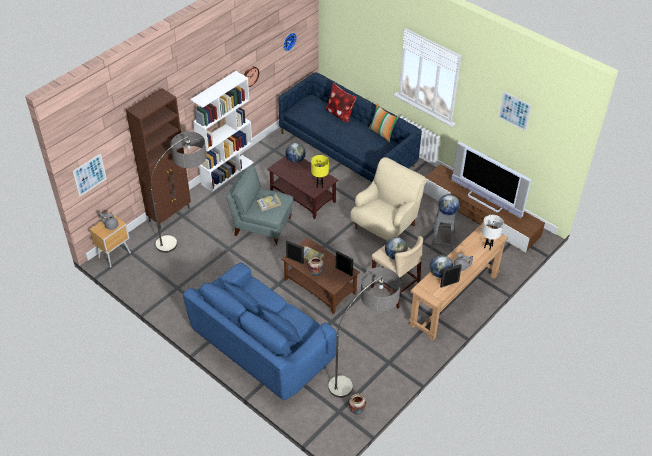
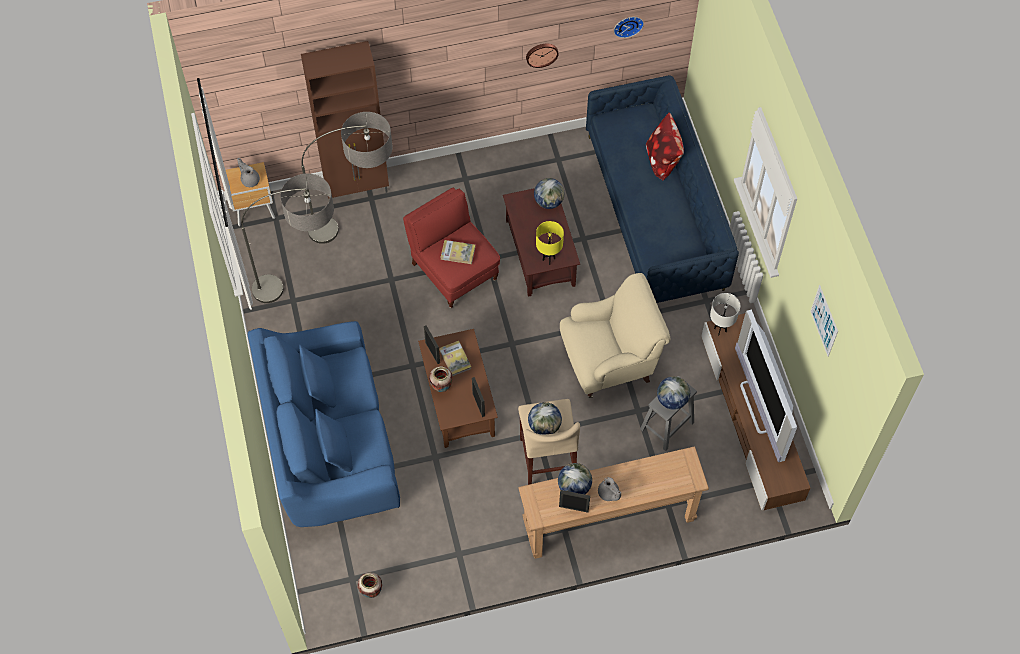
camera: 35 degrees right, 15 degrees up
picture [73,153,107,197] -> none
white bookcase [190,71,254,192] -> none
grey armchair [226,166,293,245] -> red armchair [403,188,500,309]
floor lamp [328,267,401,398] -> floor lamp moved to [242,174,334,303]
pillow [369,104,398,143] -> none
white table lamp [482,215,504,250] -> white table lamp moved to [710,293,740,336]

